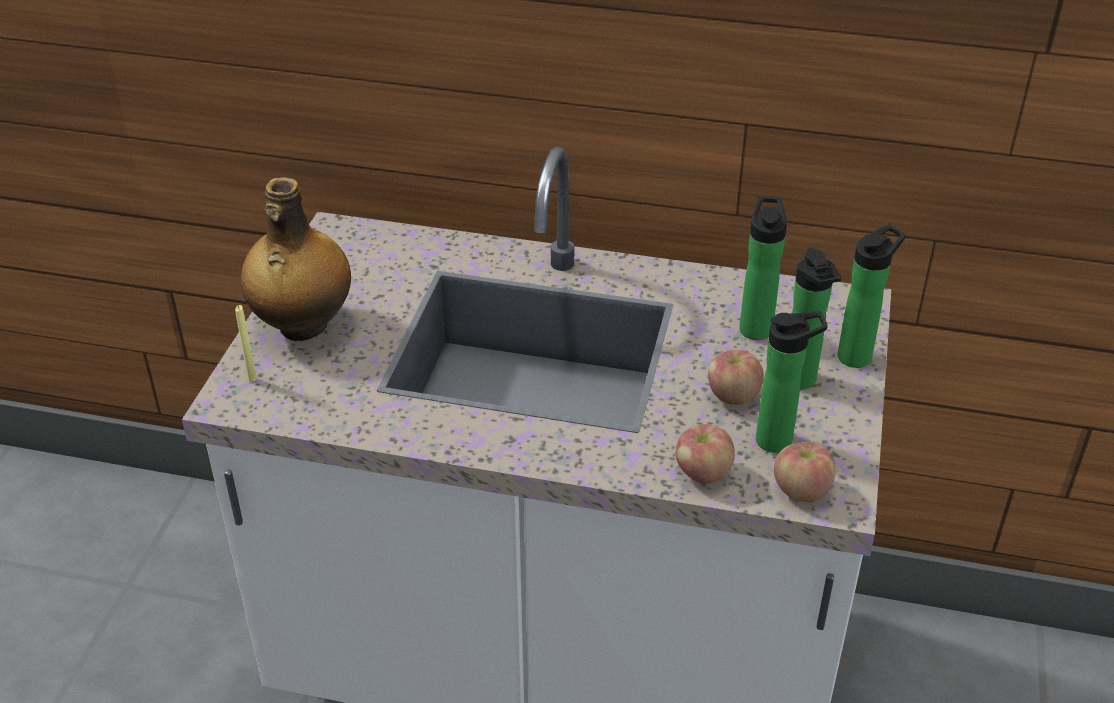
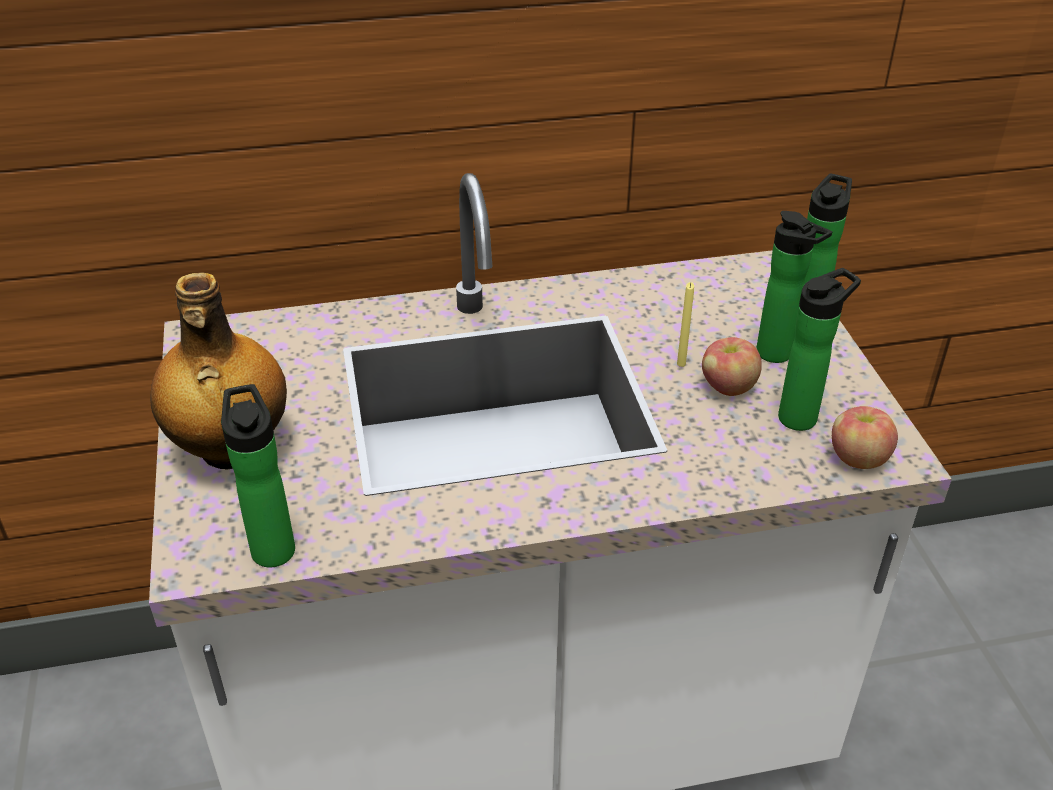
camera: 25 degrees left, 0 degrees up
yellow candle [235,305,257,382] -> yellow candle moved to [677,282,694,367]
apple [676,424,735,484] -> none
bottle [739,197,787,340] -> bottle moved to [221,384,295,567]

